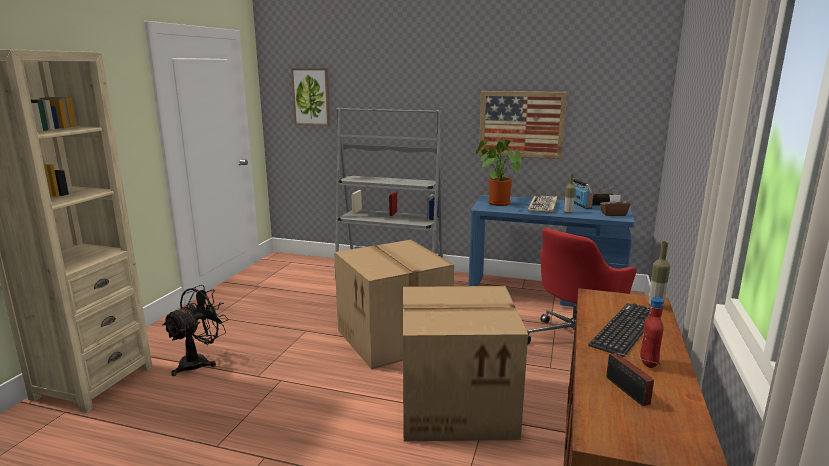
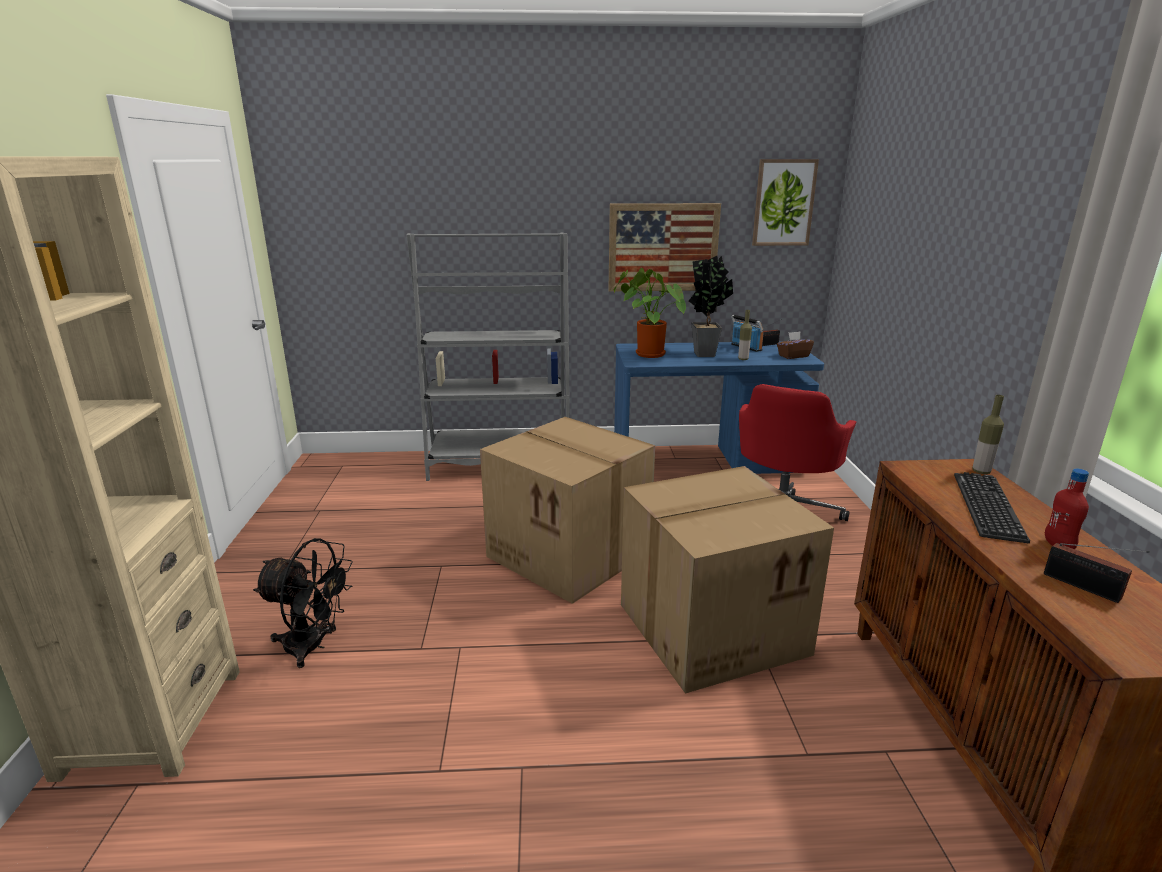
camera: 20 degrees left, 5 degrees up
black fan [162,285,229,376] -> black fan turned 90 degrees clockwise [253,538,353,668]
picture [291,68,330,126] -> picture moved to [752,159,819,246]
keyboard [528,196,558,214] -> potted plant [689,256,733,357]

